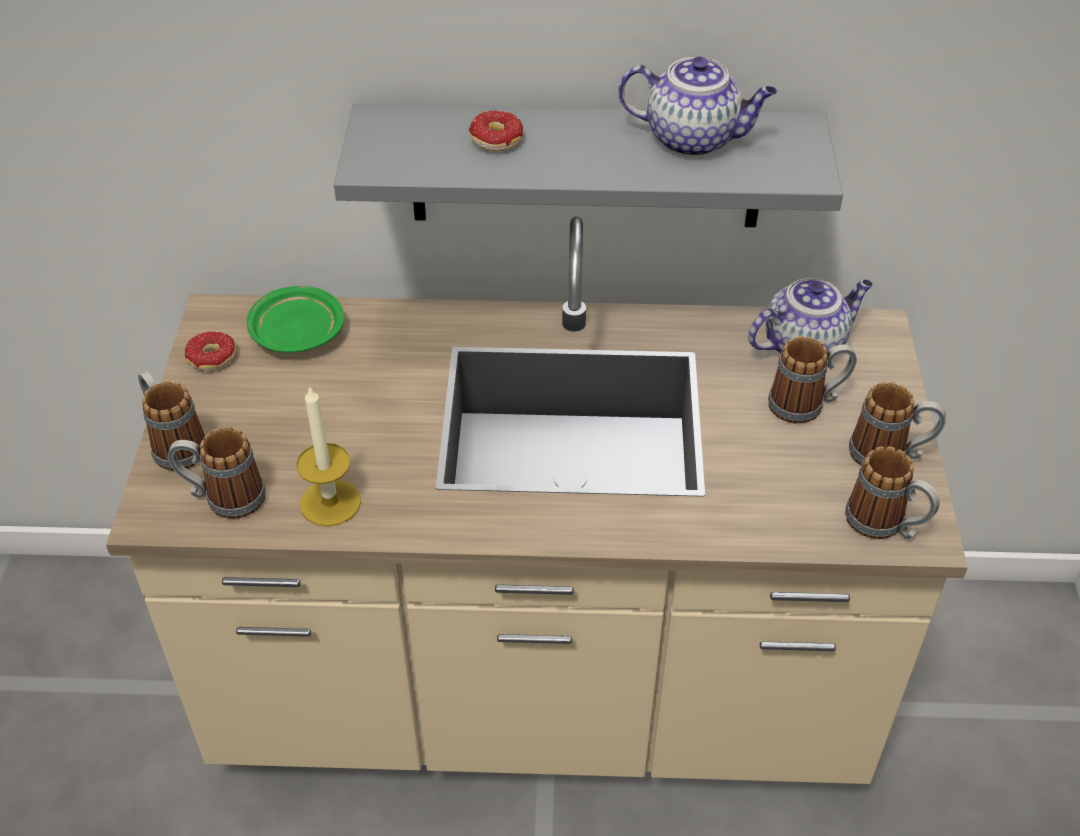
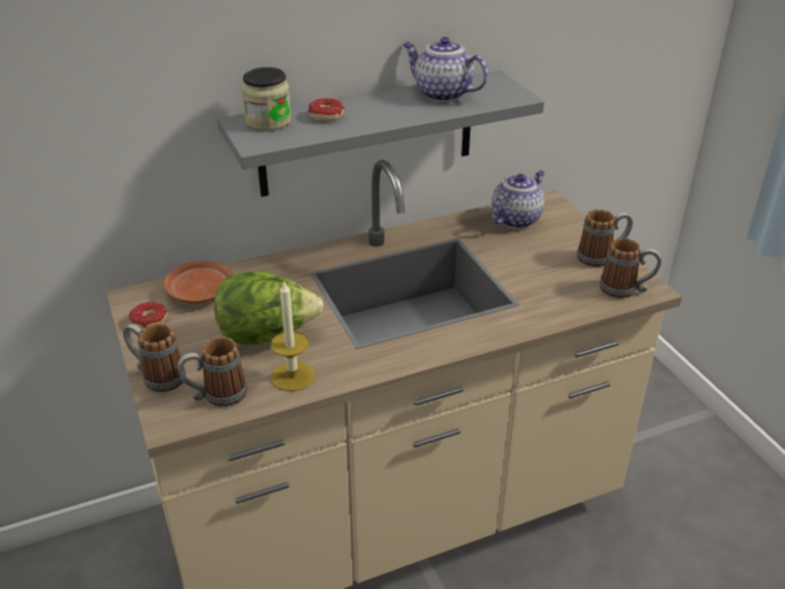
camera: 25 degrees left, 10 degrees down
green plate [247,286,344,353] -> brown plate [163,261,234,303]
teapot [618,56,777,157] -> teapot turned 135 degrees counterclockwise [403,37,488,102]
mug [768,336,857,424] -> none
none -> lettuce [214,271,324,345]
none -> jar [242,67,291,131]

